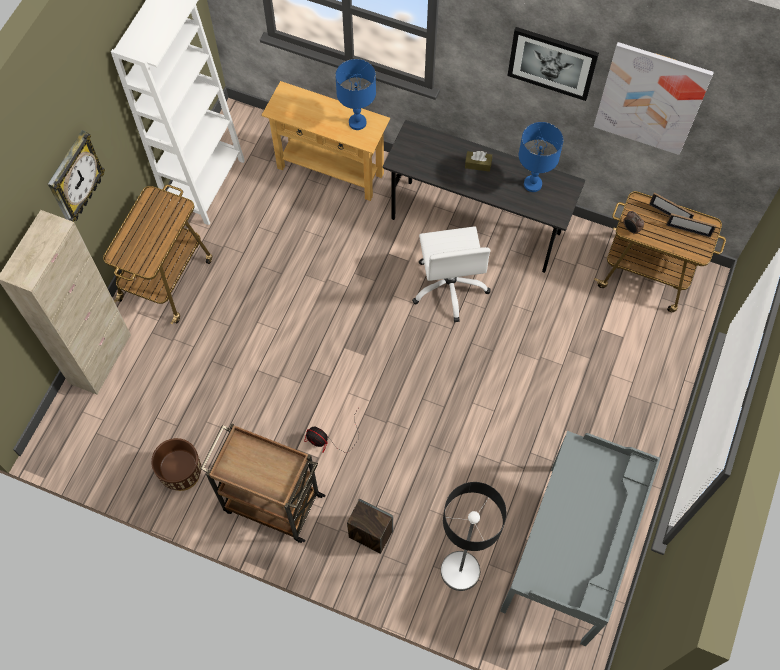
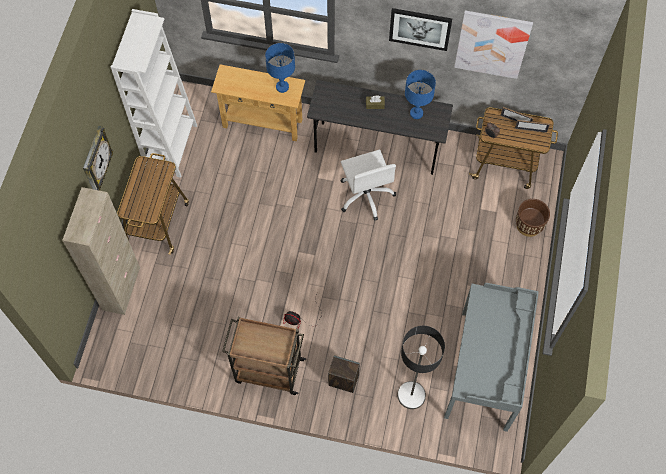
camera: 10 degrees left, 0 degrees up
brown planter [151,438,201,491] -> brown planter moved to [516,199,550,237]

